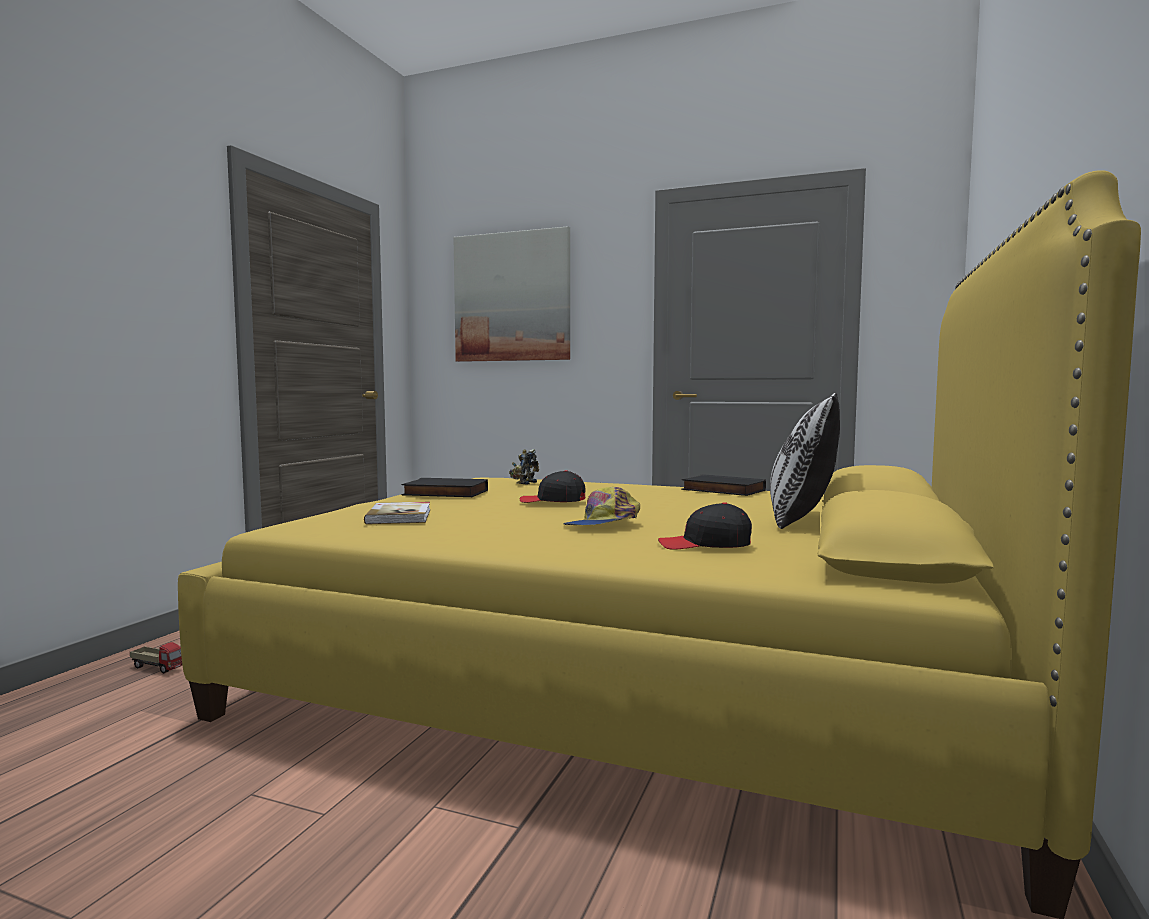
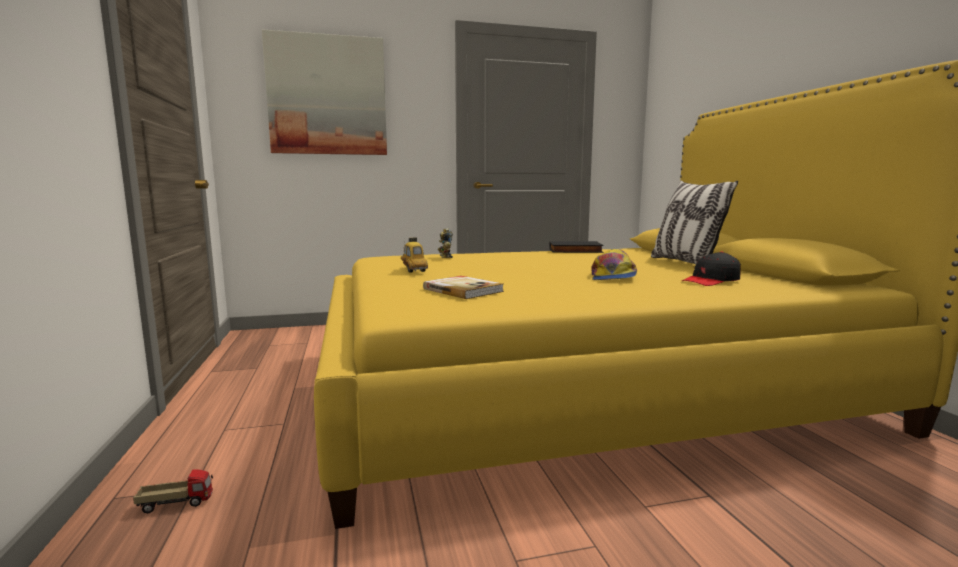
camera: 35 degrees left, 5 degrees up
black book [401,478,488,497] -> toy car [401,238,428,273]
black cap [520,470,586,503] -> none

